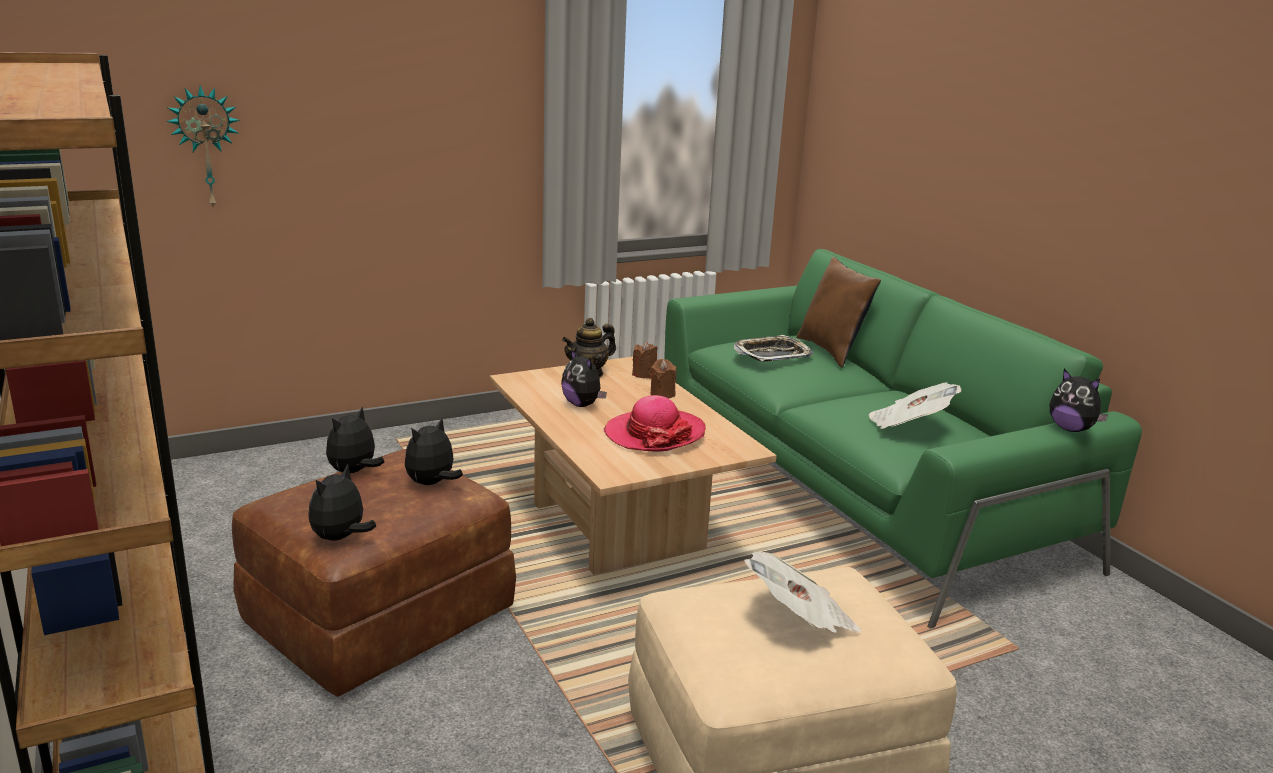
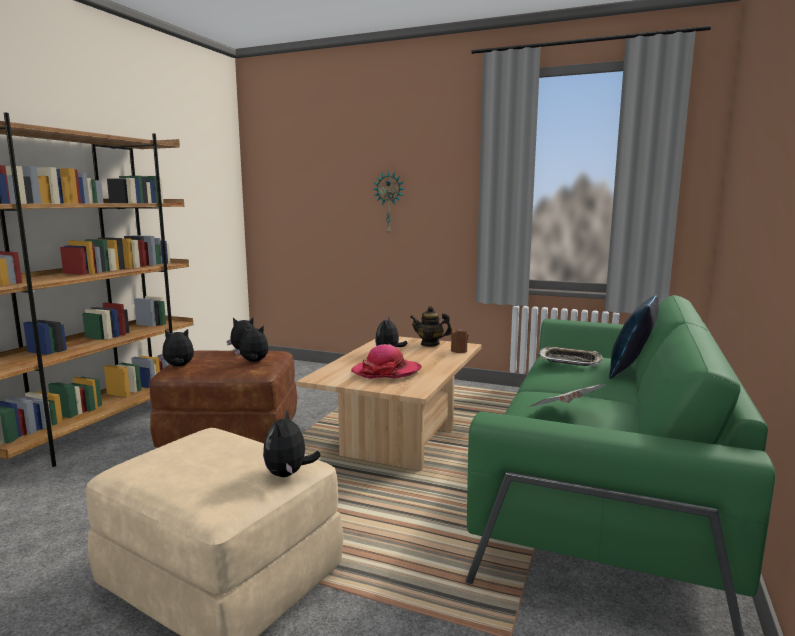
camera: 50 degrees right, 10 degrees down
wall clock [166,85,240,210] -> wall clock moved to [373,171,404,235]
brown candle [650,359,676,399] -> none
newspaper [744,552,862,633] -> none
brown pillow [796,257,881,367] -> blue pillow [609,295,659,379]
plush toy [1050,369,1108,432] -> plush toy moved to [263,409,321,477]

